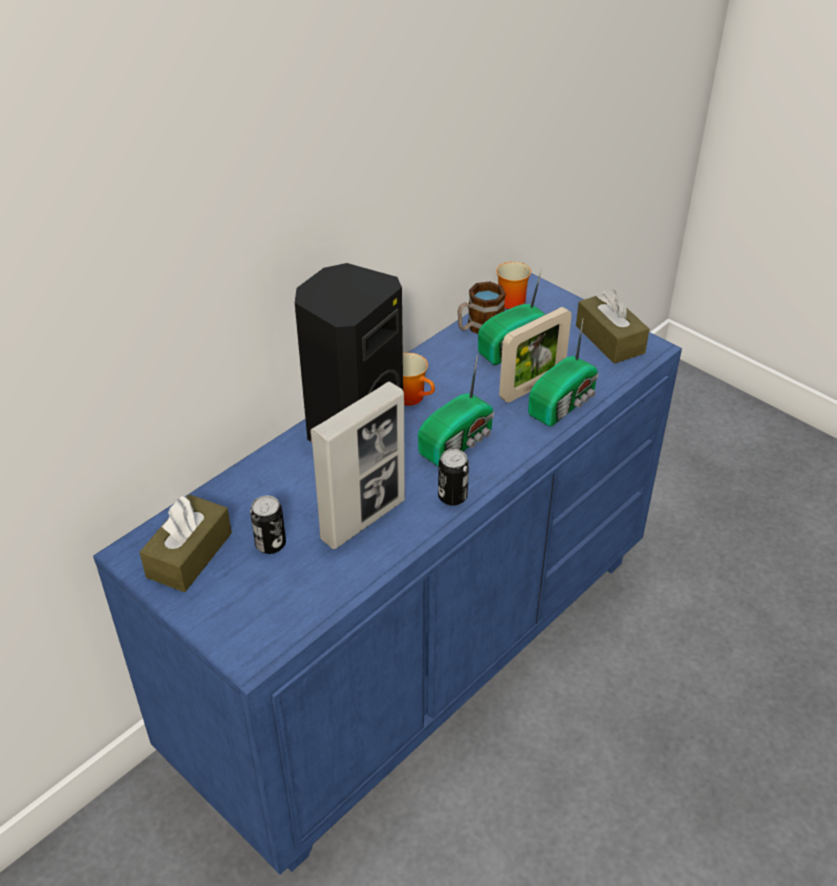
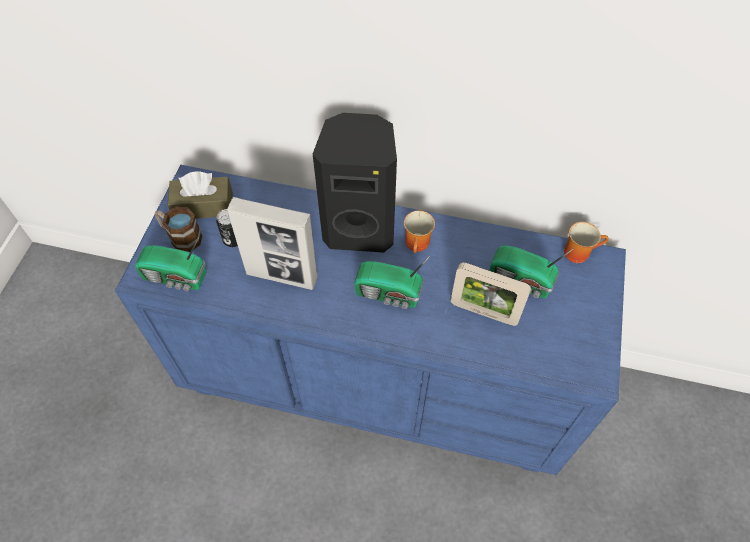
camera: 60 degrees right, 15 degrees up
can [438,449,469,506] -> none
mug [457,281,506,334] -> mug moved to [155,207,203,252]
radio [528,319,598,426] -> radio moved to [135,237,206,291]
brown tissue box [576,289,650,364] -> none

